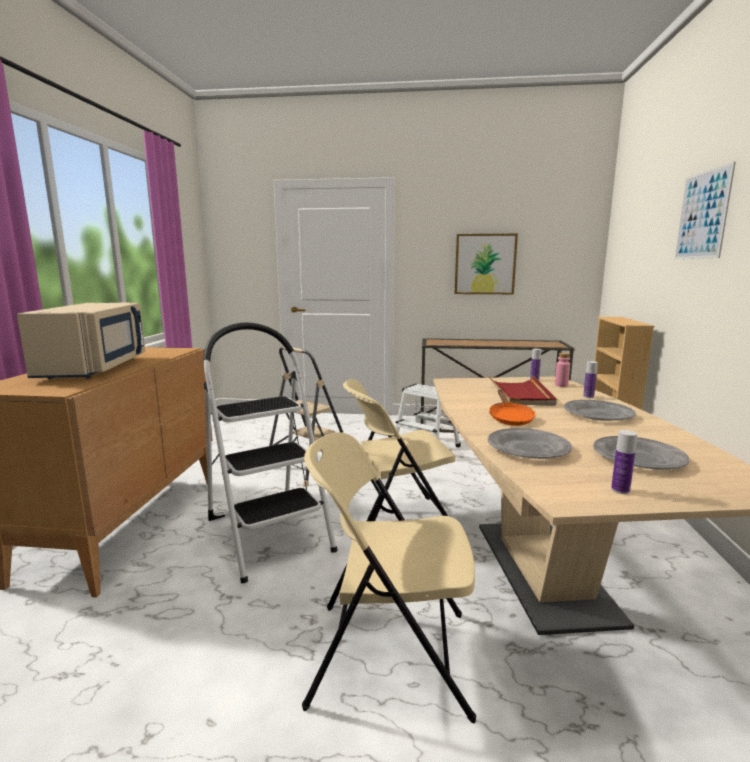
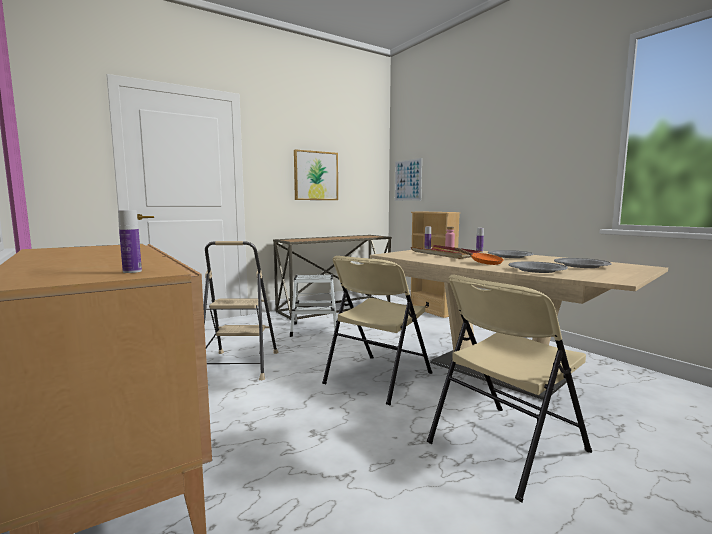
camera: 40 degrees left, 5 degrees down
beige microwave [17,302,145,379] -> none
step ladder [203,323,338,583] -> none
bottle [611,430,637,494] -> bottle moved to [118,210,142,273]
picture [674,161,736,259] -> picture moved to [395,158,422,201]

